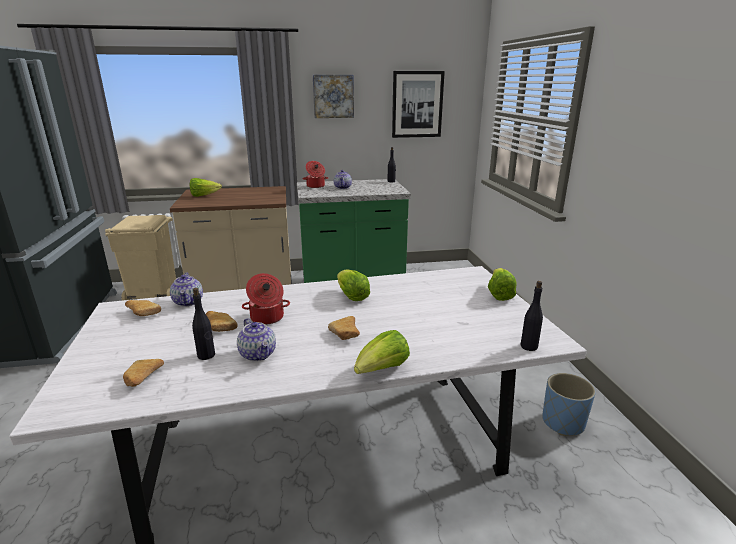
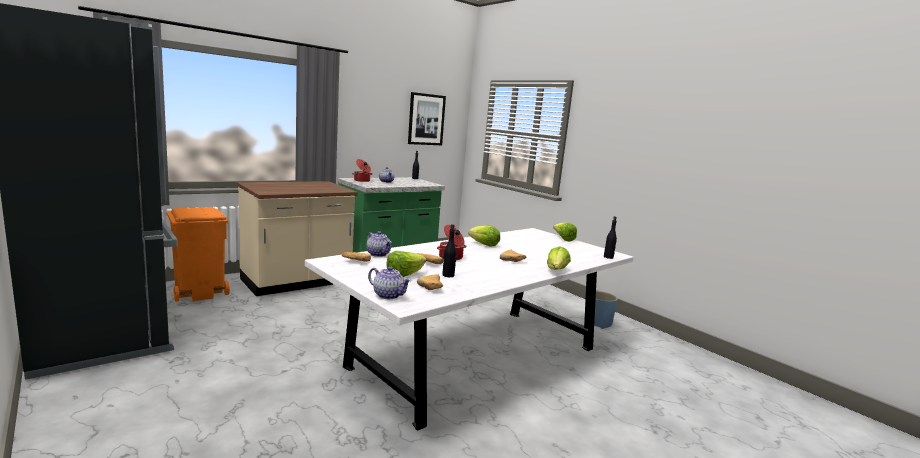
camera: 30 degrees left, 10 degrees down
beige trash can [105,215,176,301] -> orange trash can [166,207,230,302]
lettuce [190,178,222,197] -> lettuce moved to [386,251,426,277]
teapot [237,318,276,361] -> teapot moved to [368,267,412,299]
picture [313,75,354,118] -> none

